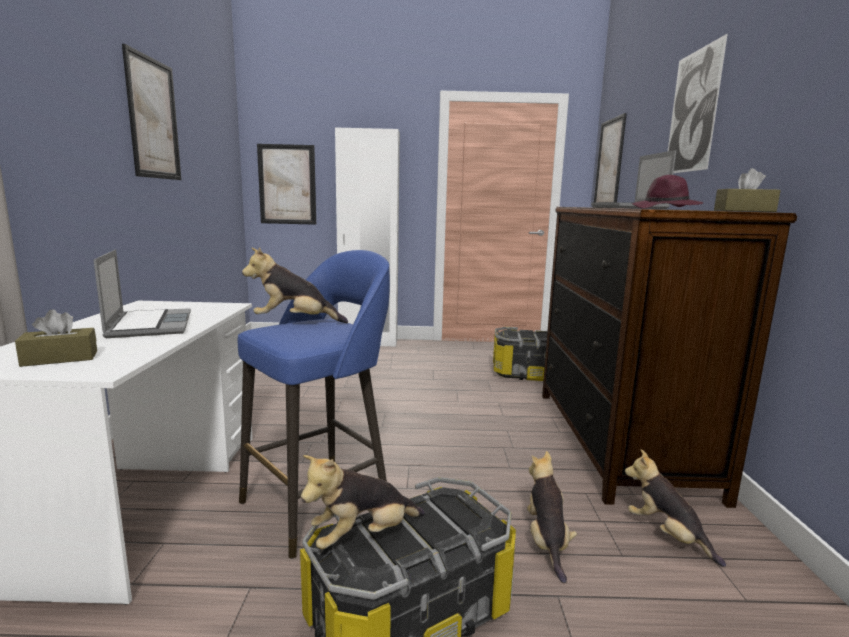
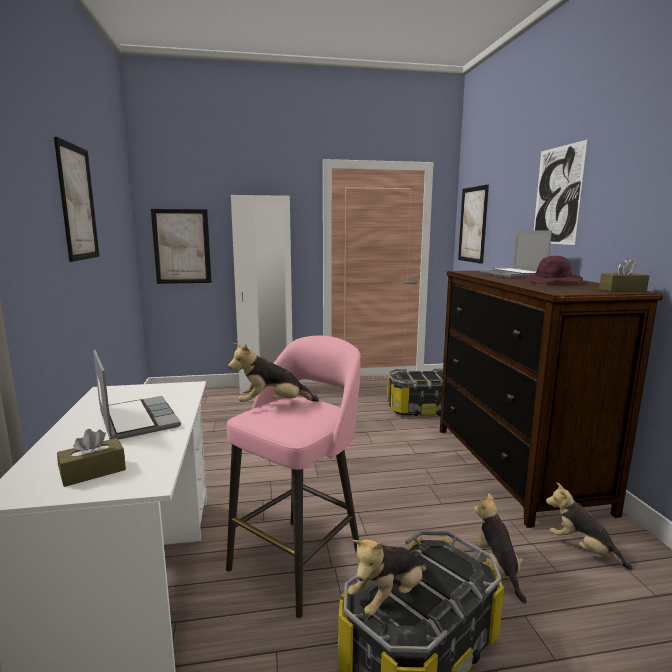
camera: 10 degrees left, 0 degrees up
blue stool [238,250,390,559] -> pink stool [226,336,361,618]

